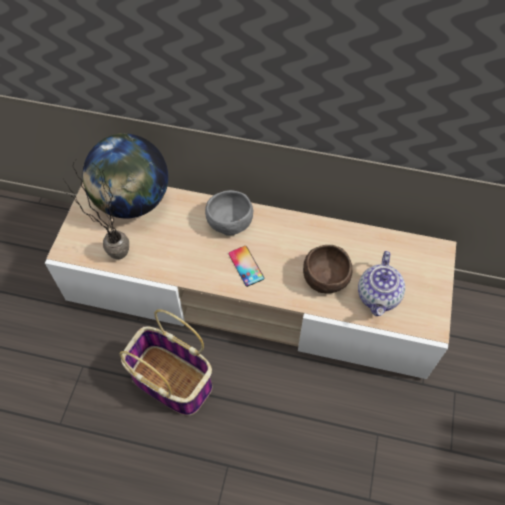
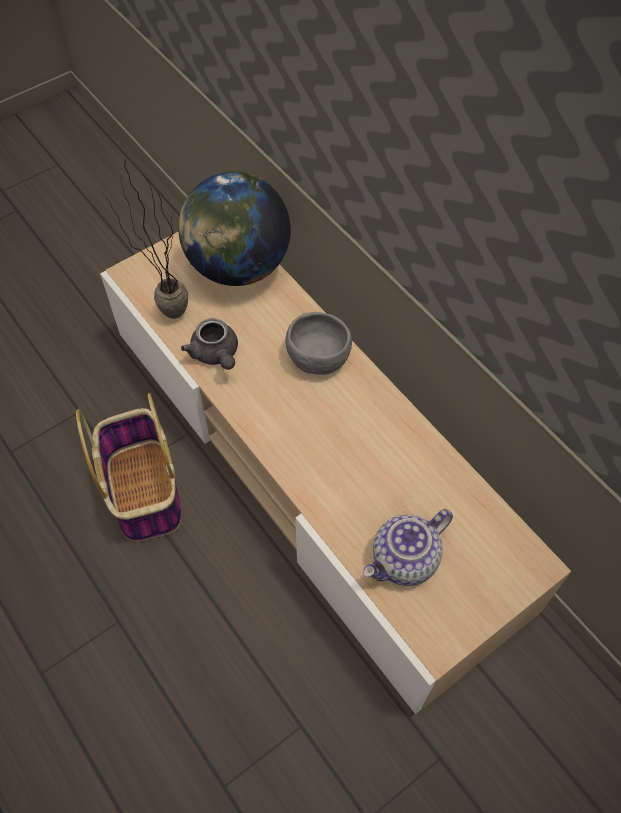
camera: 40 degrees right, 0 degrees up
phone [228,246,264,287] -> none
brown bowl [303,245,352,293] -> none
none -> grey teapot [181,318,238,370]

